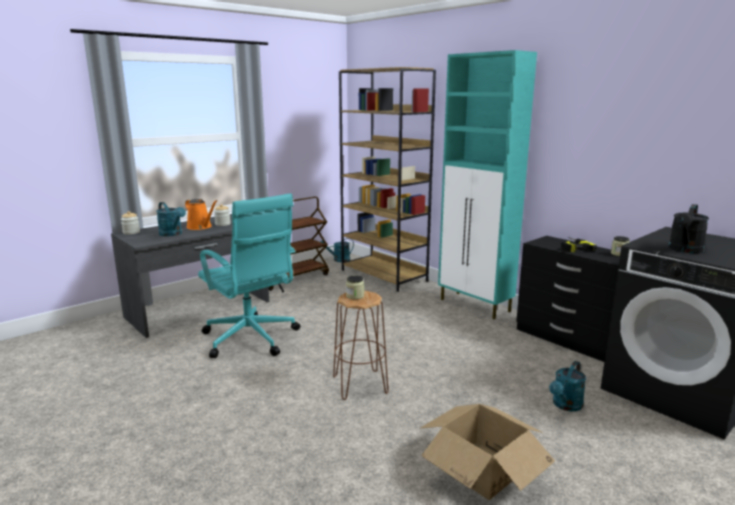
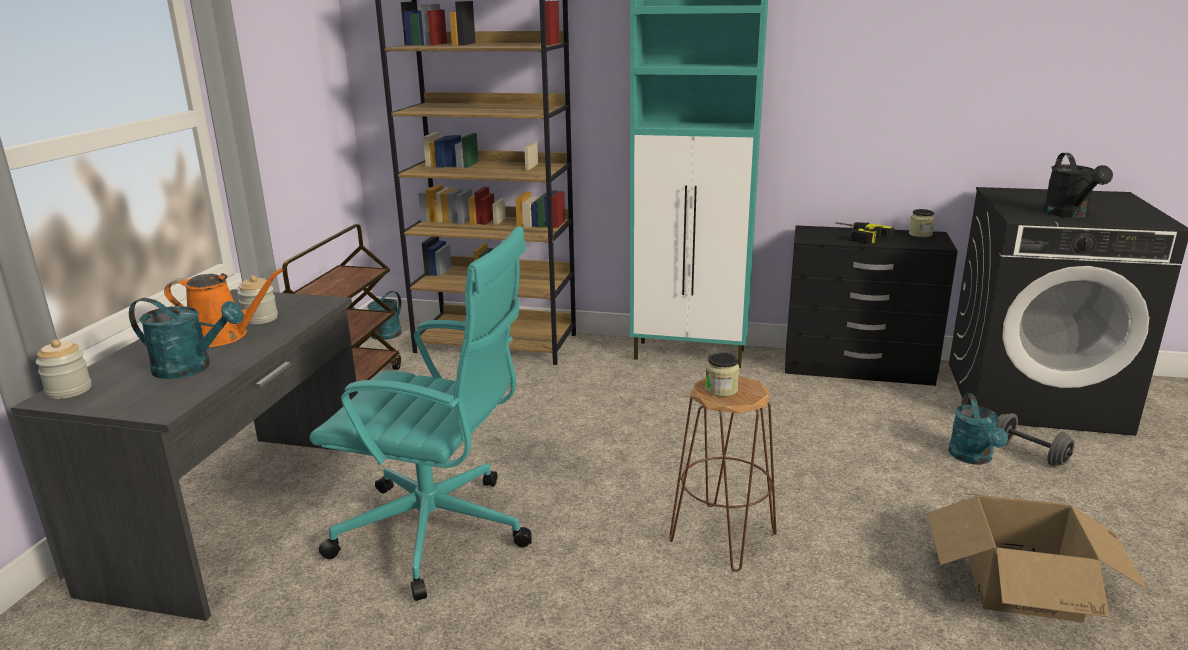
camera: 35 degrees left, 5 degrees up
none -> grey dumbbell [996,413,1075,466]

